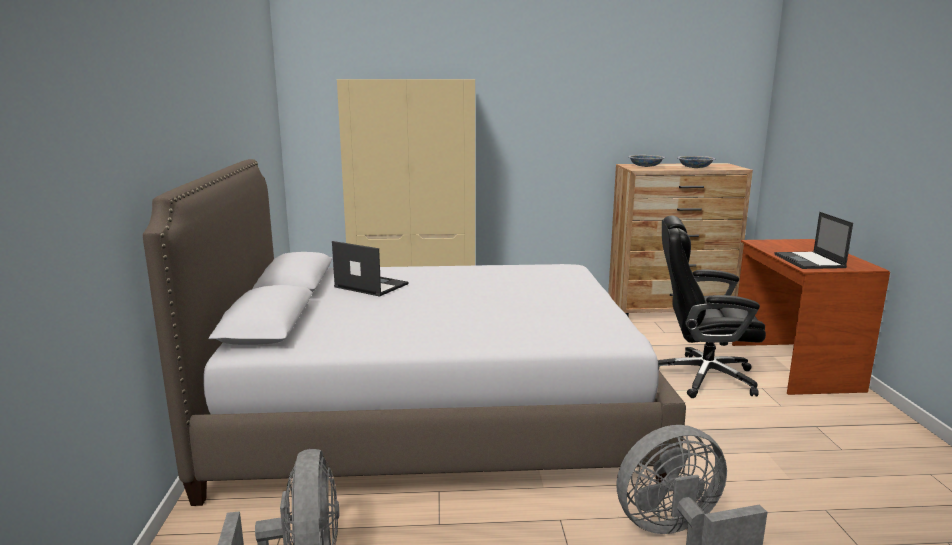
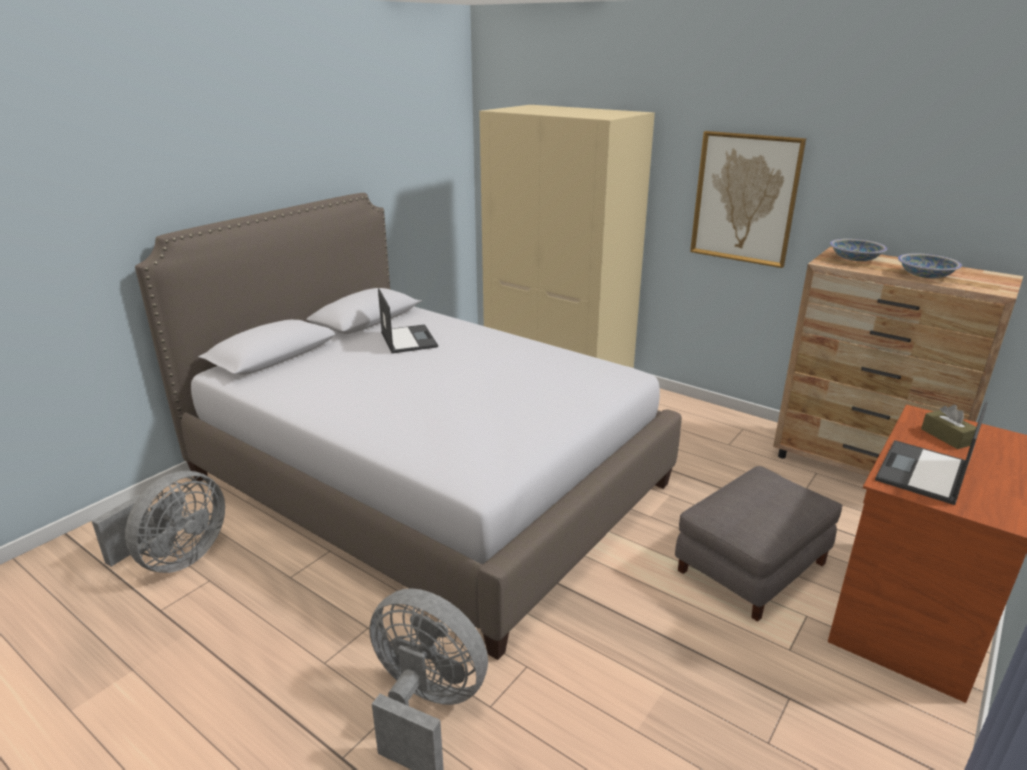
camera: 40 degrees right, 10 degrees up
black office chair [658,216,766,398] -> grey ottoman [675,466,843,622]
none -> picture [690,131,806,268]
none -> brown tissue box [921,405,976,449]

